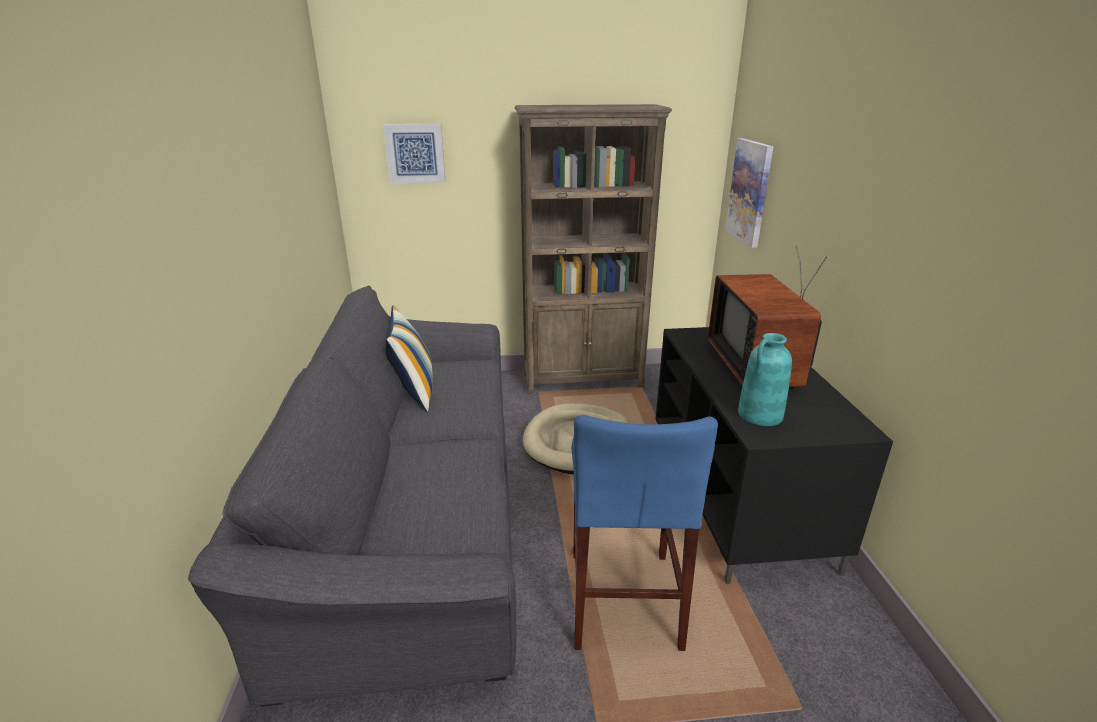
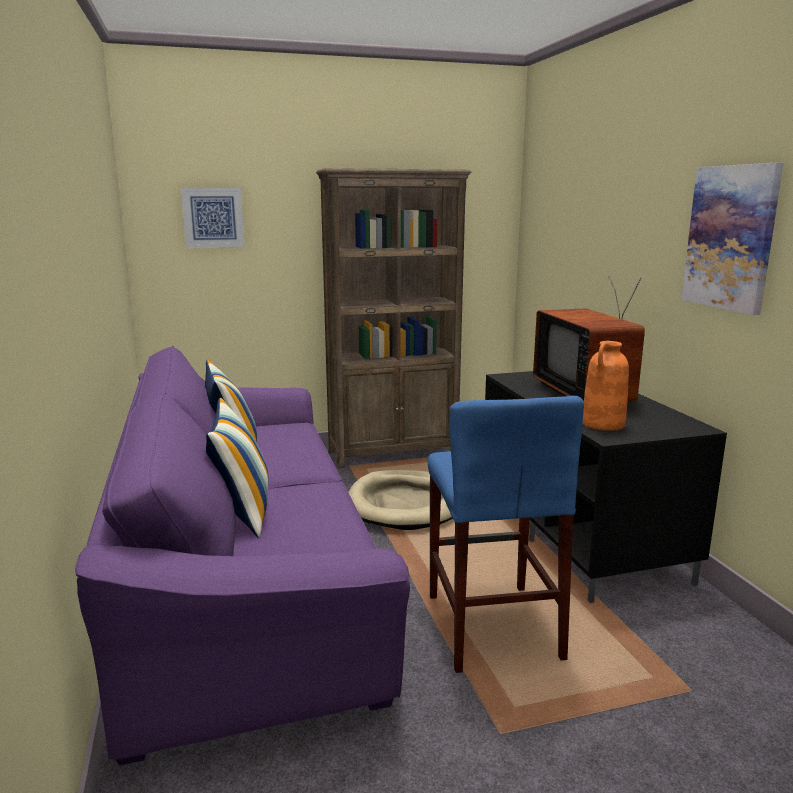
camera: 10 degrees left, 10 degrees down
grey sofa [188,286,517,706] -> purple sofa [75,346,410,765]
picture [725,138,774,248] -> picture moved to [681,163,784,315]
turquoise vase [738,333,792,426] -> orange vase [583,341,629,431]
none -> pillow [206,397,269,538]

